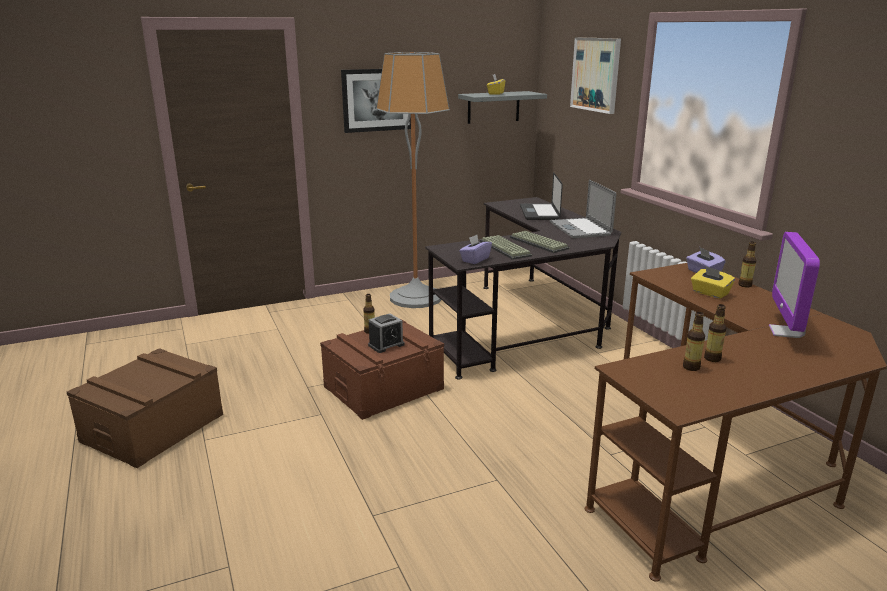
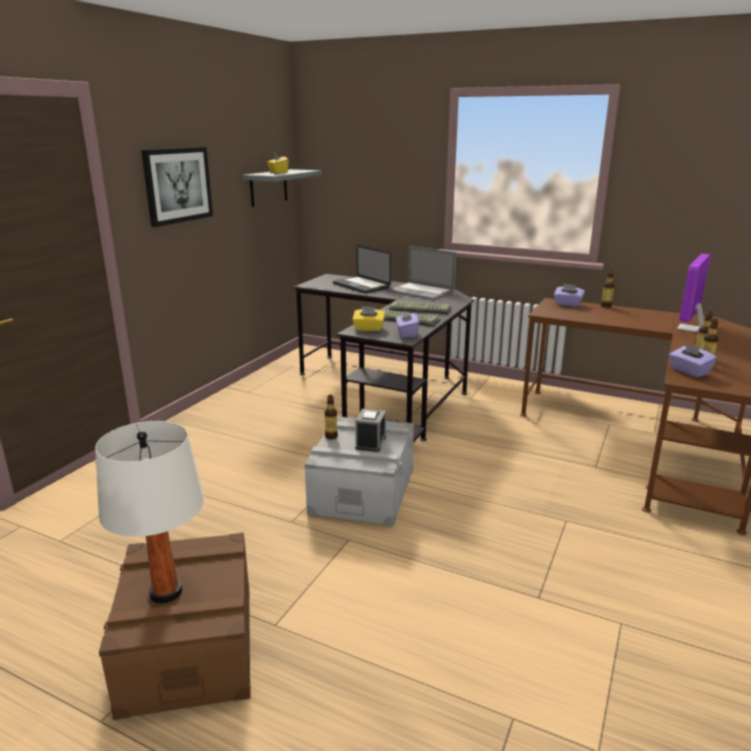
camera: 40 degrees left, 0 degrees up
brown storage box [320,319,444,420] -> grey storage box [304,416,414,526]
floor lamp [376,52,450,308] -> none
picture [570,37,621,114] -> none
yellow tissue box [691,266,735,299] -> yellow tissue box moved to [352,306,385,331]
monitor [769,232,820,338] -> monitor turned 60 degrees clockwise [677,254,711,332]
none -> white table lamp [95,421,204,604]
none -> purple tissue box [669,342,717,377]

